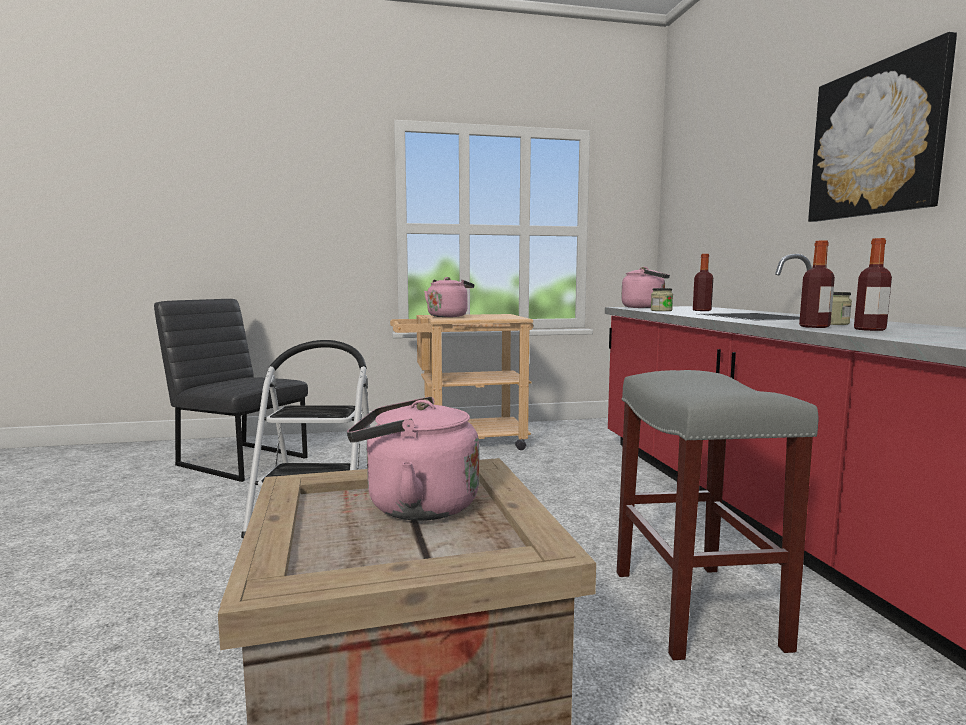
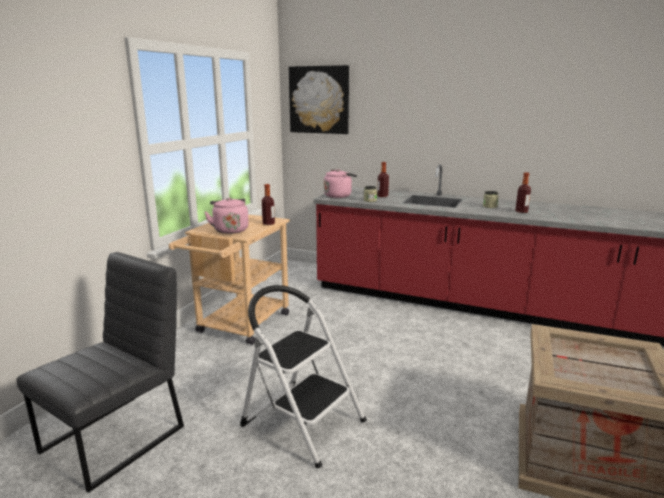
camera: 55 degrees left, 10 degrees up
grey chair [154,299,308,482] -> grey chair turned 150 degrees clockwise [16,252,184,493]
pink kettle [347,397,479,520] -> none
grey stool [617,370,819,660] -> none
bottle [799,240,835,328] -> bottle moved to [262,184,275,225]
picture [808,32,957,222] -> picture moved to [289,65,349,134]

